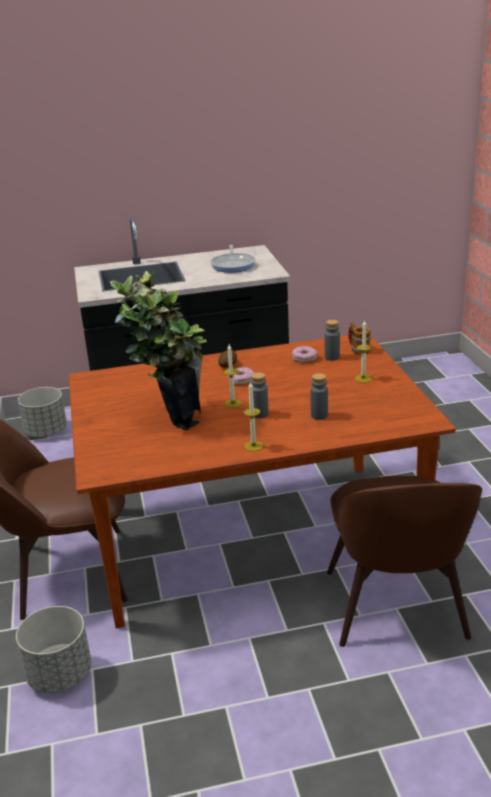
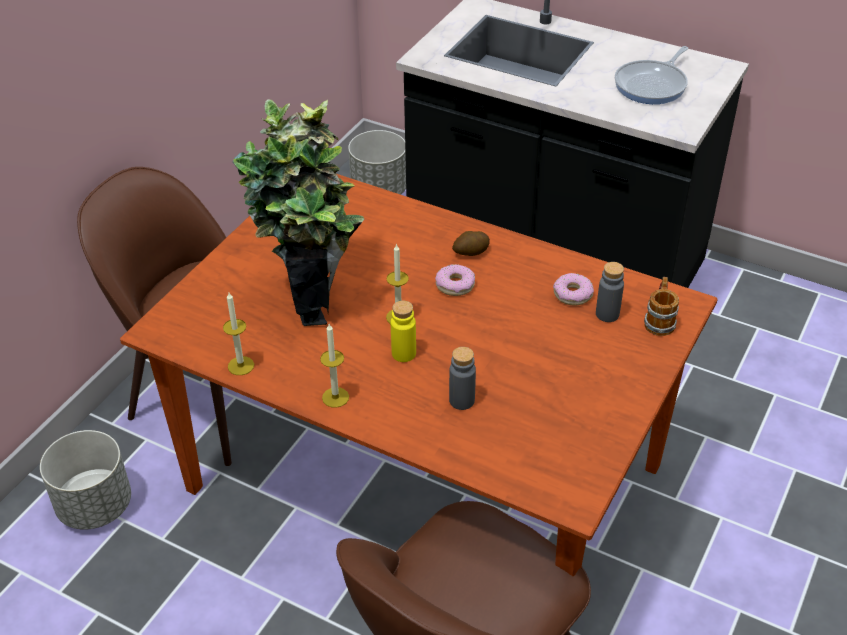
camera: 40 degrees right, 15 degrees up
grey bottle [251,372,269,418] -> yellow bottle [391,300,416,362]
candle [355,320,372,382] -> candle moved to [223,293,254,375]

